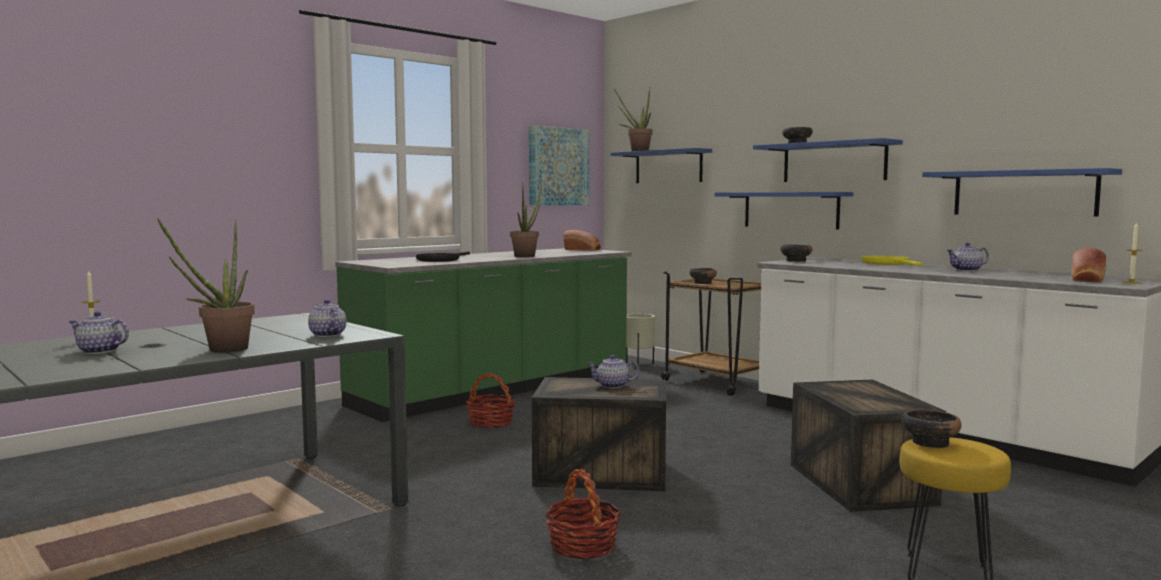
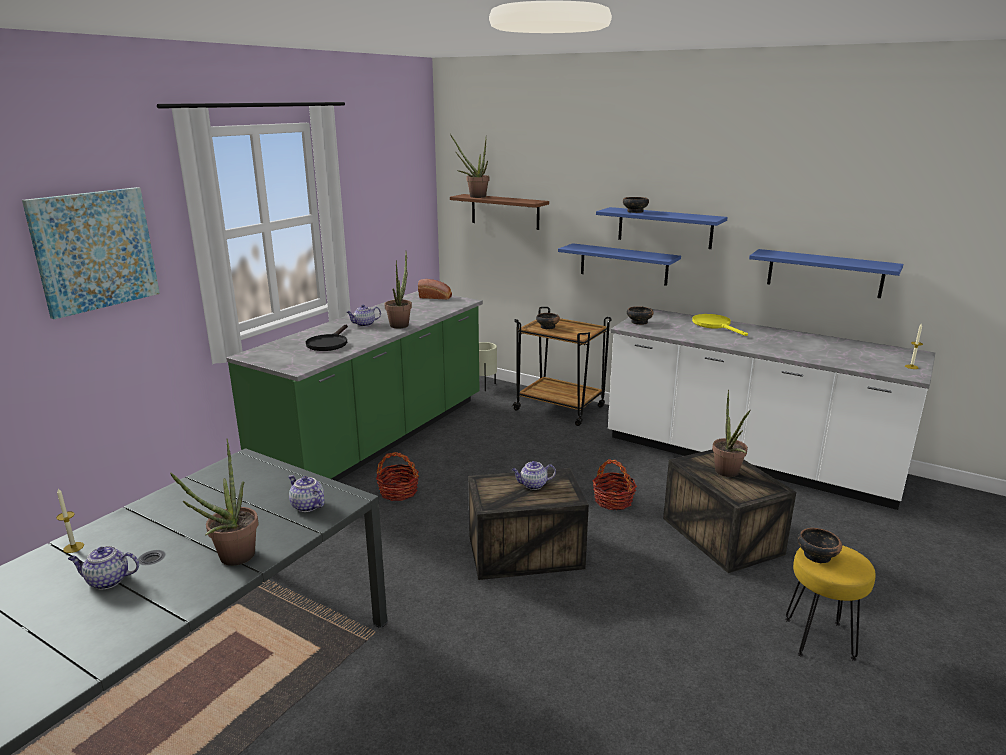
camera: 15 degrees left, 15 degrees up
picture [529,125,589,206] -> picture moved to [22,187,160,319]
basket [545,469,621,559] -> basket moved to [592,459,637,510]
blue shelf [611,148,712,183] -> brown shelf [450,194,549,230]
teapot [946,243,989,271] -> teapot moved to [346,304,381,327]
bread [1071,248,1106,282] -> none
none -> potted plant [712,390,751,477]

